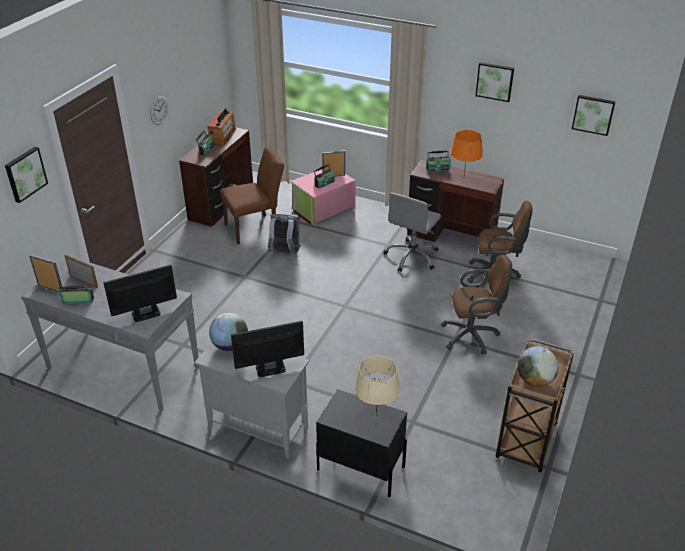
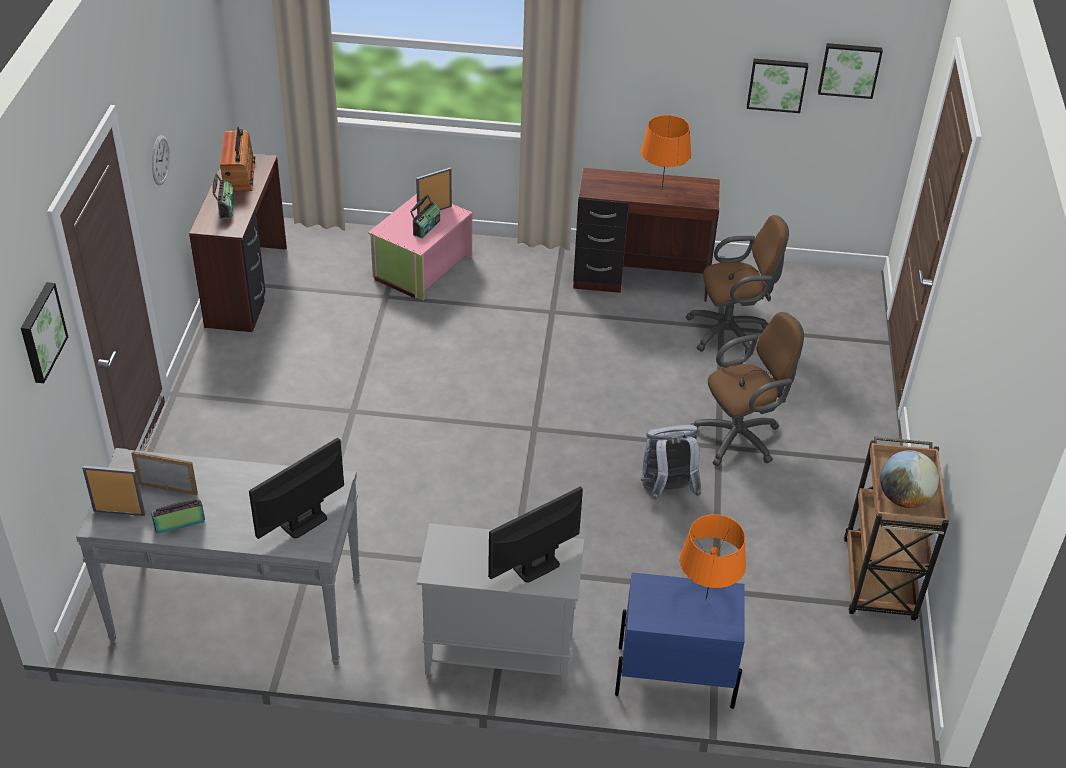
camera: 20 degrees left, 5 degrees up
globe [209,313,248,351] -> none
brown chair [220,146,284,244] -> none
grey backpack [267,214,301,255] -> grey backpack moved to [641,425,701,500]
black nightstand [316,389,407,497] -> blue nightstand [615,572,745,709]
beige table lamp [355,355,400,417] -> orange table lamp [679,514,746,601]
grey office chair [384,192,442,272] -> none
radio [426,151,451,172] -> none
picture [475,62,514,102] -> picture moved to [747,59,808,113]

